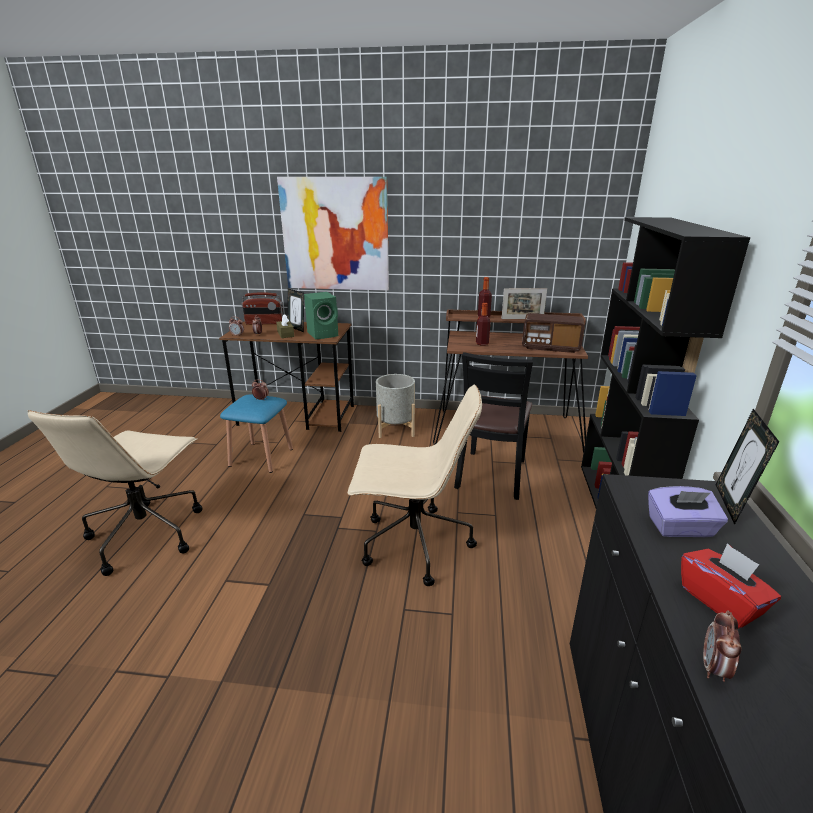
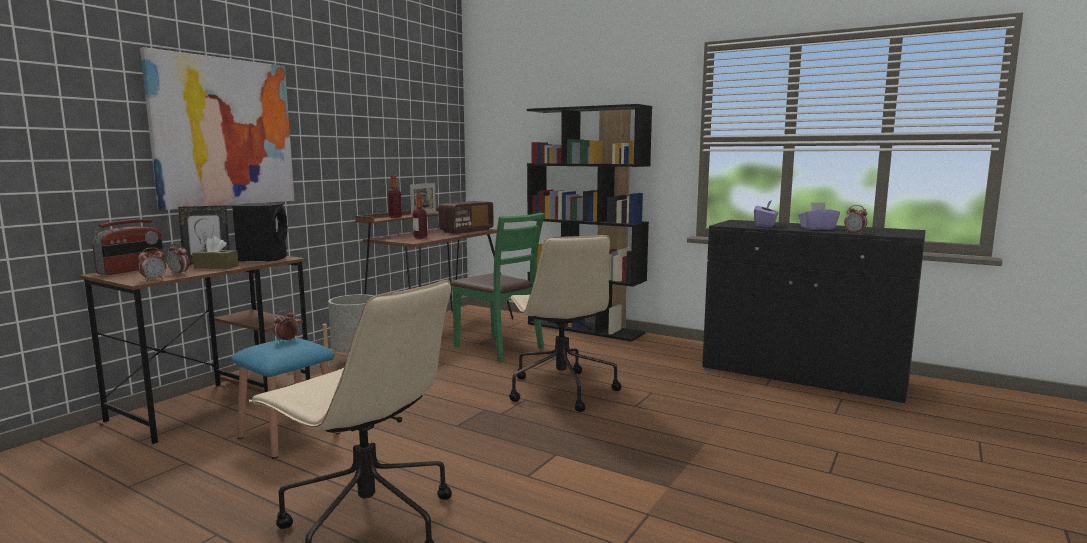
camera: 65 degrees left, 15 degrees down
green speaker [304,292,338,339] -> black speaker [232,203,288,262]
beige office chair [347,385,482,586] -> beige office chair turned 135 degrees clockwise [509,235,622,412]
black chair [454,352,533,500] -> green chair [450,212,545,362]
red tissue box [681,543,781,628] -> purple tissue box [798,202,840,230]
picture frame [716,409,779,525] -> none

